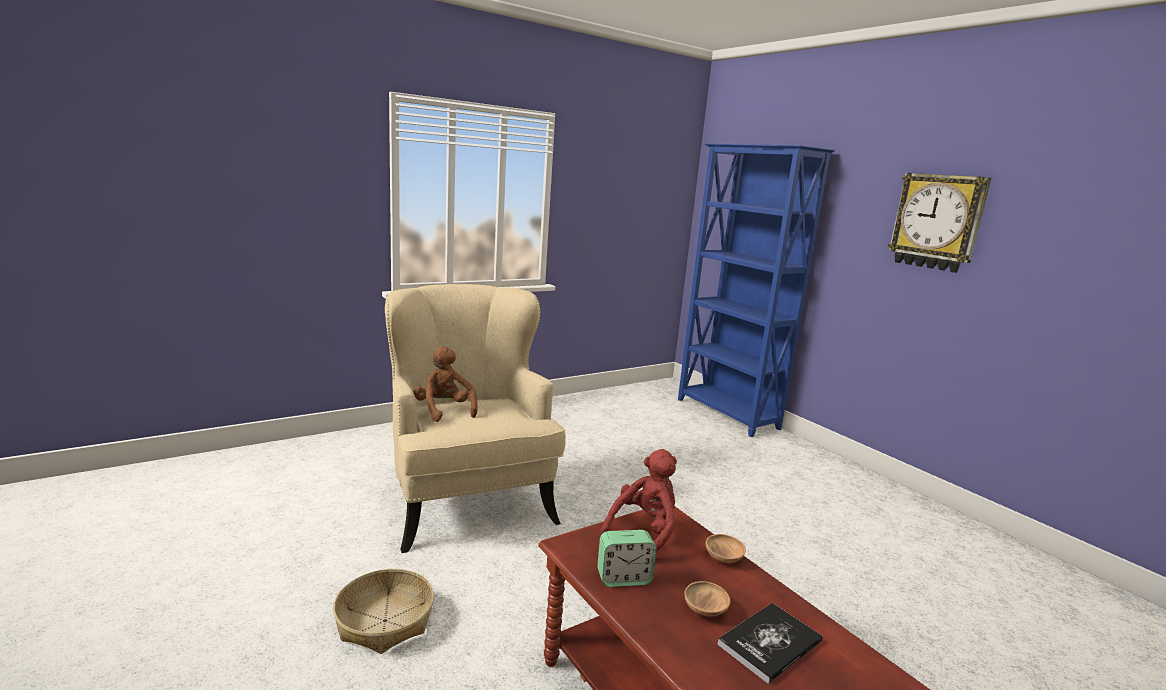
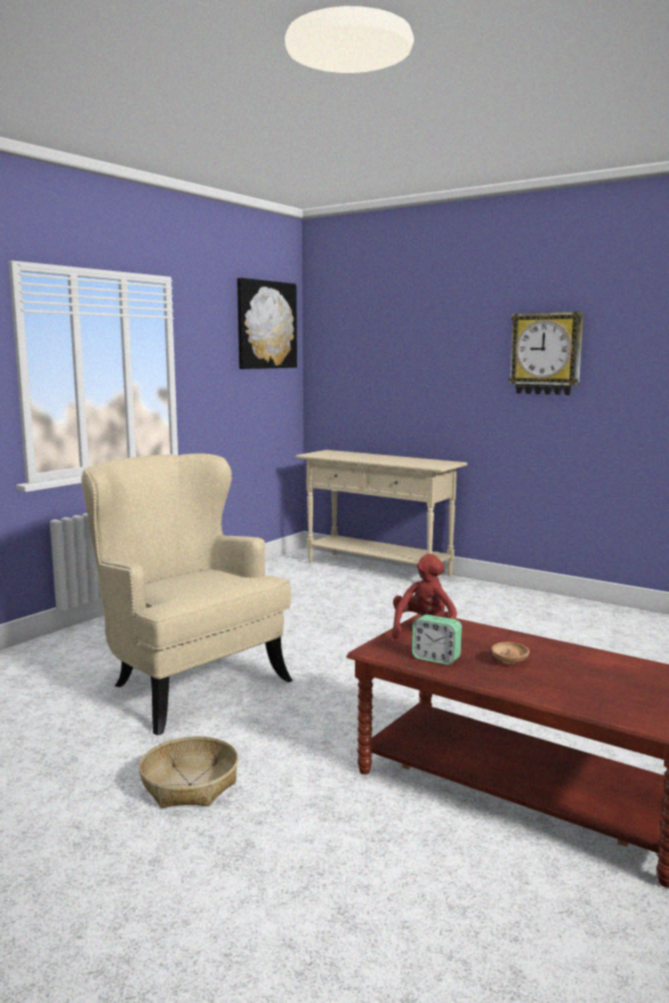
camera: 20 degrees left, 5 degrees down
brown plush toy [413,346,478,422] -> none
alarm clock [597,530,656,587] -> alarm clock turned 60 degrees clockwise [412,615,462,665]
blue bookcase [678,144,835,437] -> beige console table [296,450,467,576]
brown bowl [706,534,746,563] -> none
book [717,603,823,684] -> none
none -> picture [237,278,297,369]

